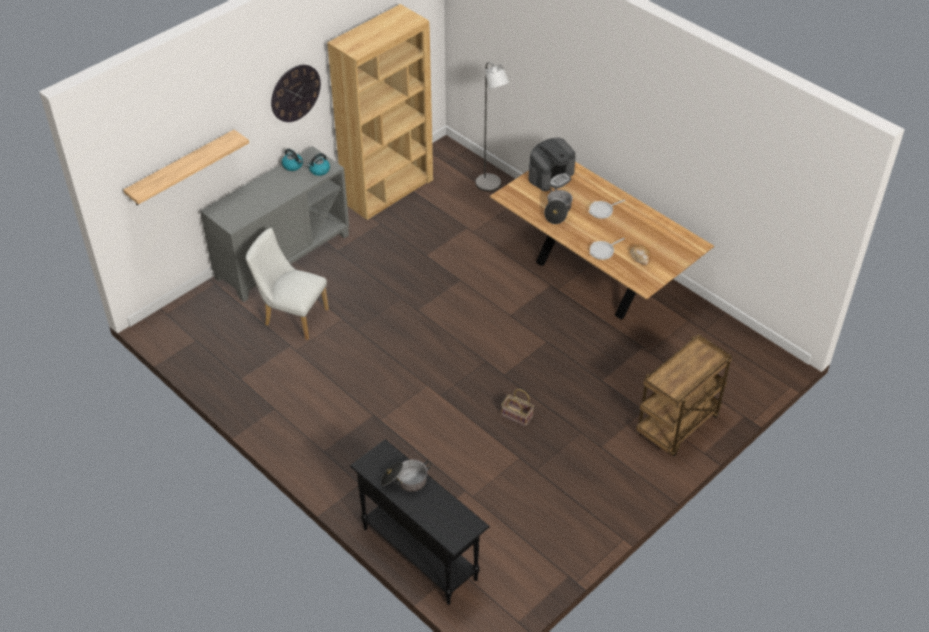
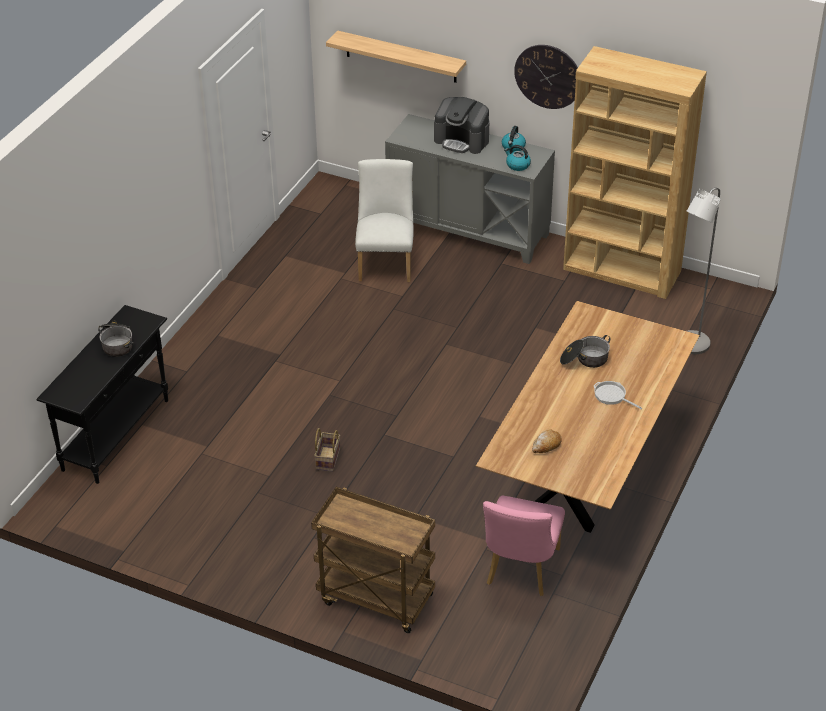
camera: 70 degrees right, 5 degrees down
coffee machine [528,138,575,191] -> coffee machine moved to [434,97,489,154]
frying pan [589,238,625,260] -> none
none -> pink chair [483,496,565,596]

